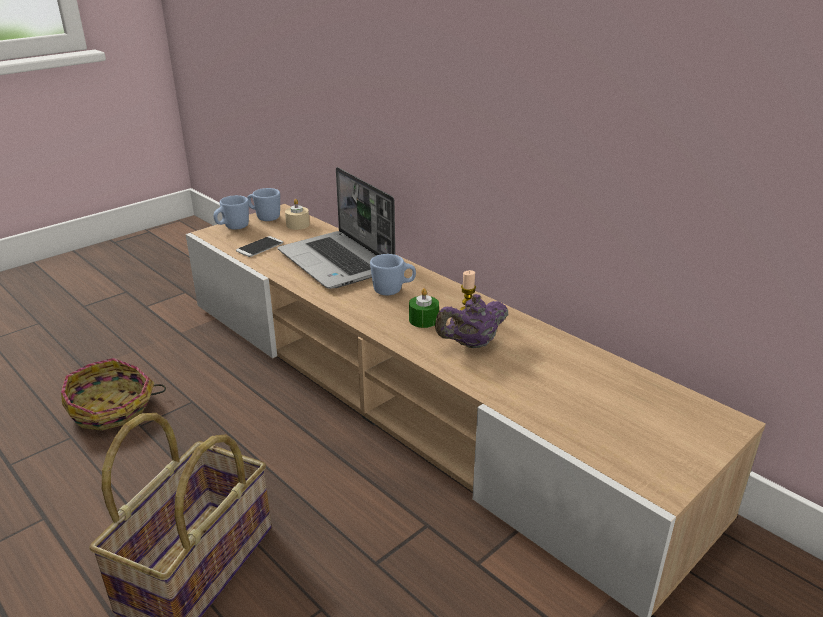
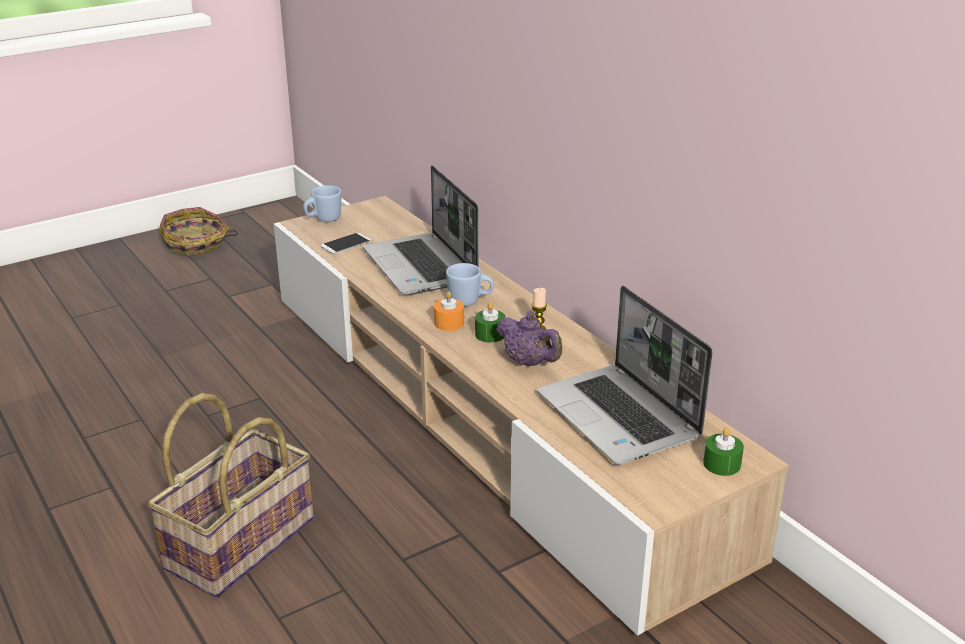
camera: 10 degrees right, 0 degrees up
basket [61,358,166,431] -> basket moved to [160,207,238,256]
blue mug [247,188,280,221] -> none
beige candle [285,199,310,230] -> none
purple teapot [435,294,508,348] -> purple teapot turned 120 degrees counterclockwise [496,311,562,366]
none -> orange candle [434,291,464,331]
none -> laptop [537,286,713,465]
none -> green candle [703,428,744,476]

